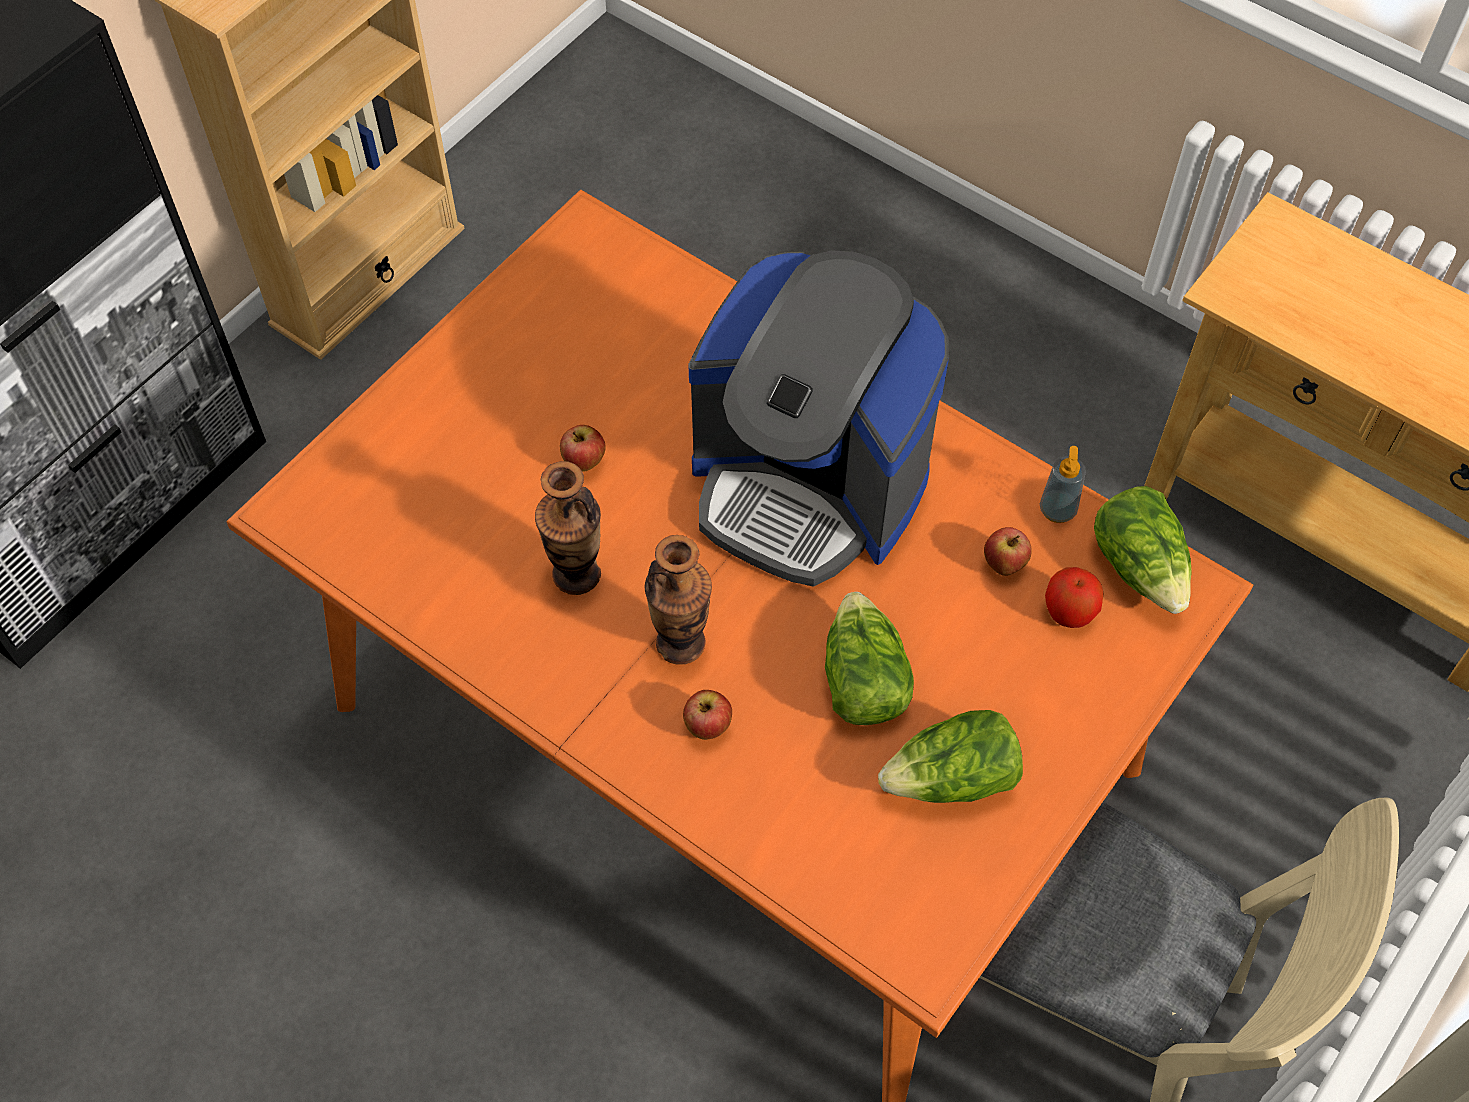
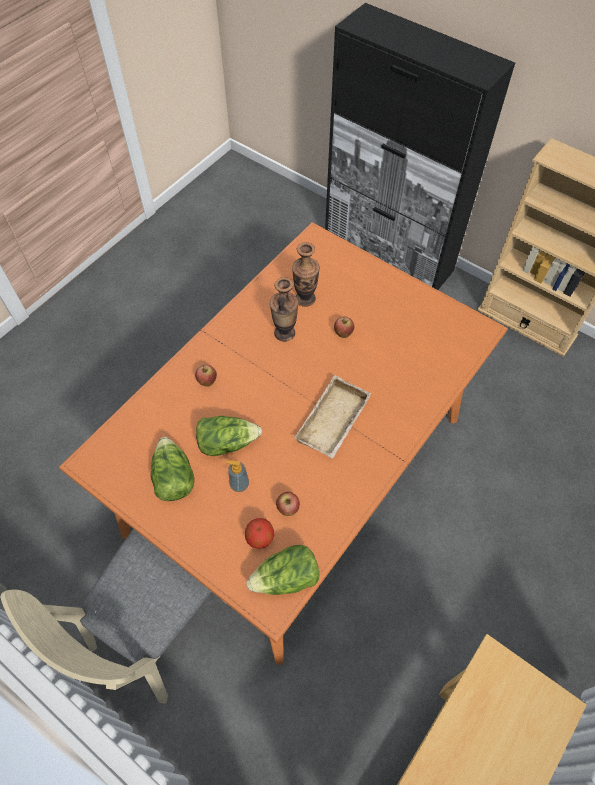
camera: 90 degrees right, 0 degrees up
vase [645,535,712,665] -> vase moved to [292,242,320,307]
coffee machine [688,250,949,587] -> beige tray [294,375,372,459]
soap dispenser [1040,446,1086,523] -> soap dispenser moved to [225,460,249,492]

